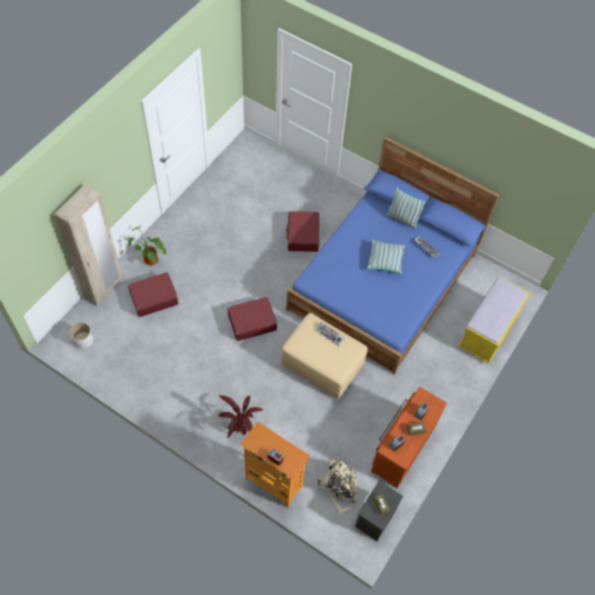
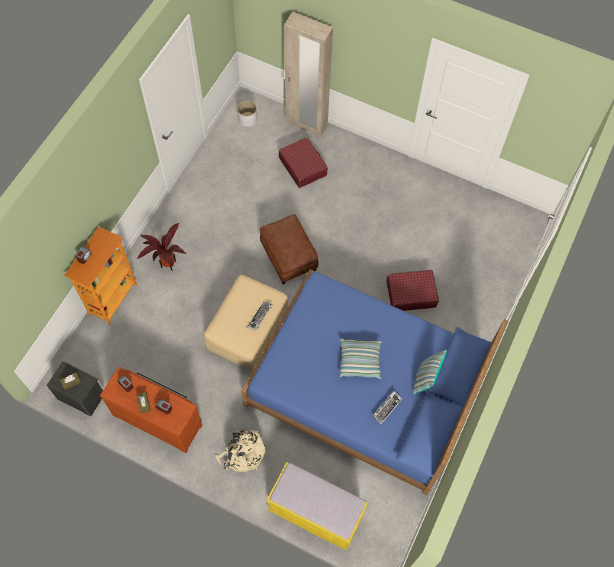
camera: 85 degrees right, 5 degrees up
potted plant [128,225,167,266] -> none
red suitcase [228,297,277,341] -> brown ottoman [260,214,318,284]
beige backpack [317,460,357,513] -> beige backpack moved to [215,429,265,472]

